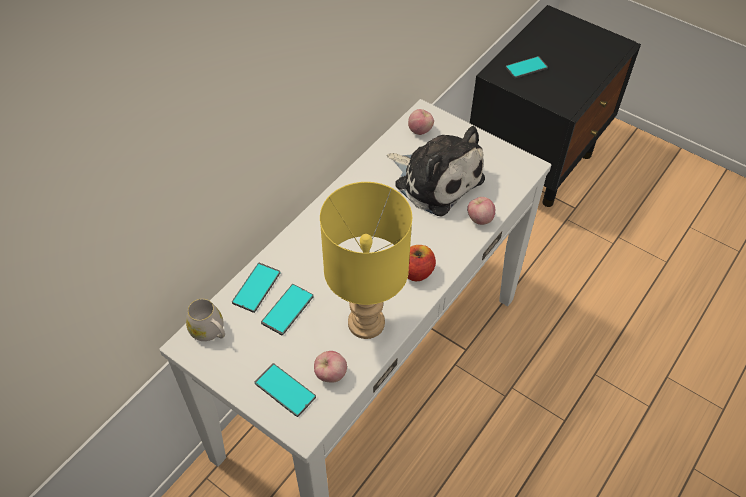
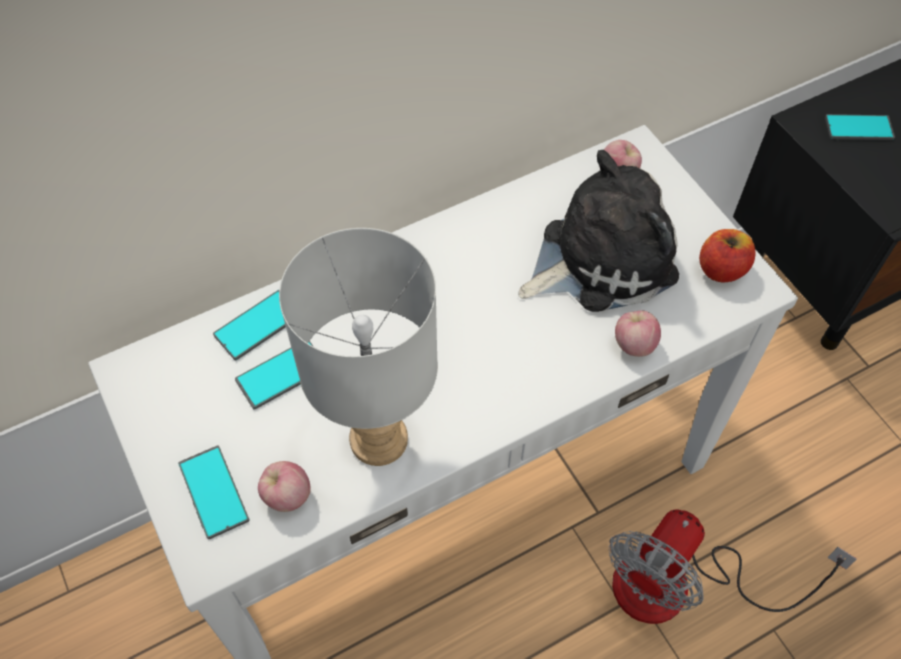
camera: 25 degrees right, 5 degrees up
white mug [186,299,225,341] -> none
yellow table lamp [320,182,412,339] -> grey table lamp [279,228,438,466]
plush toy [387,126,485,217] -> plush toy turned 90 degrees counterclockwise [519,150,679,312]
apple [408,245,436,281] -> apple moved to [699,229,756,283]
none -> fan [609,510,857,624]

